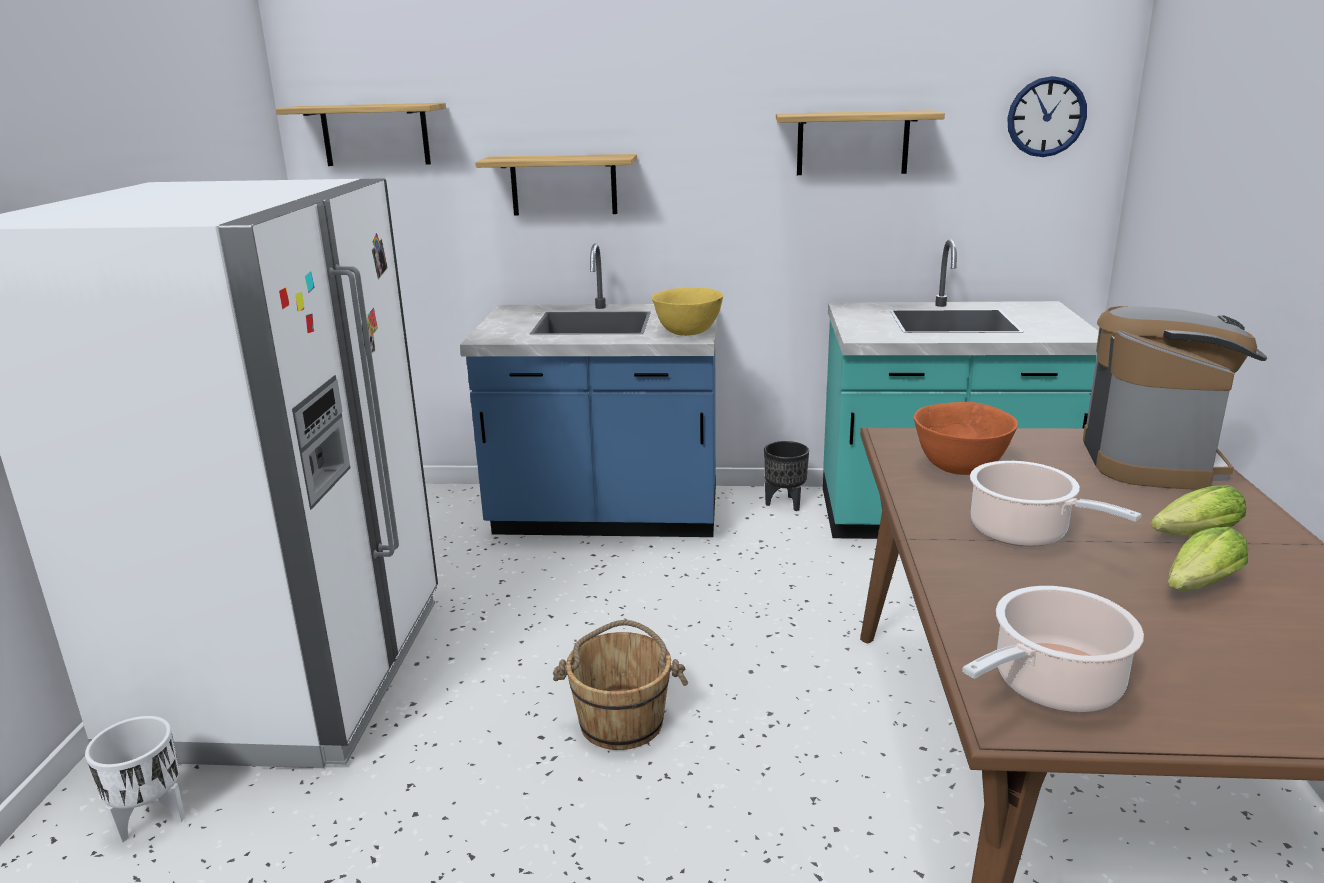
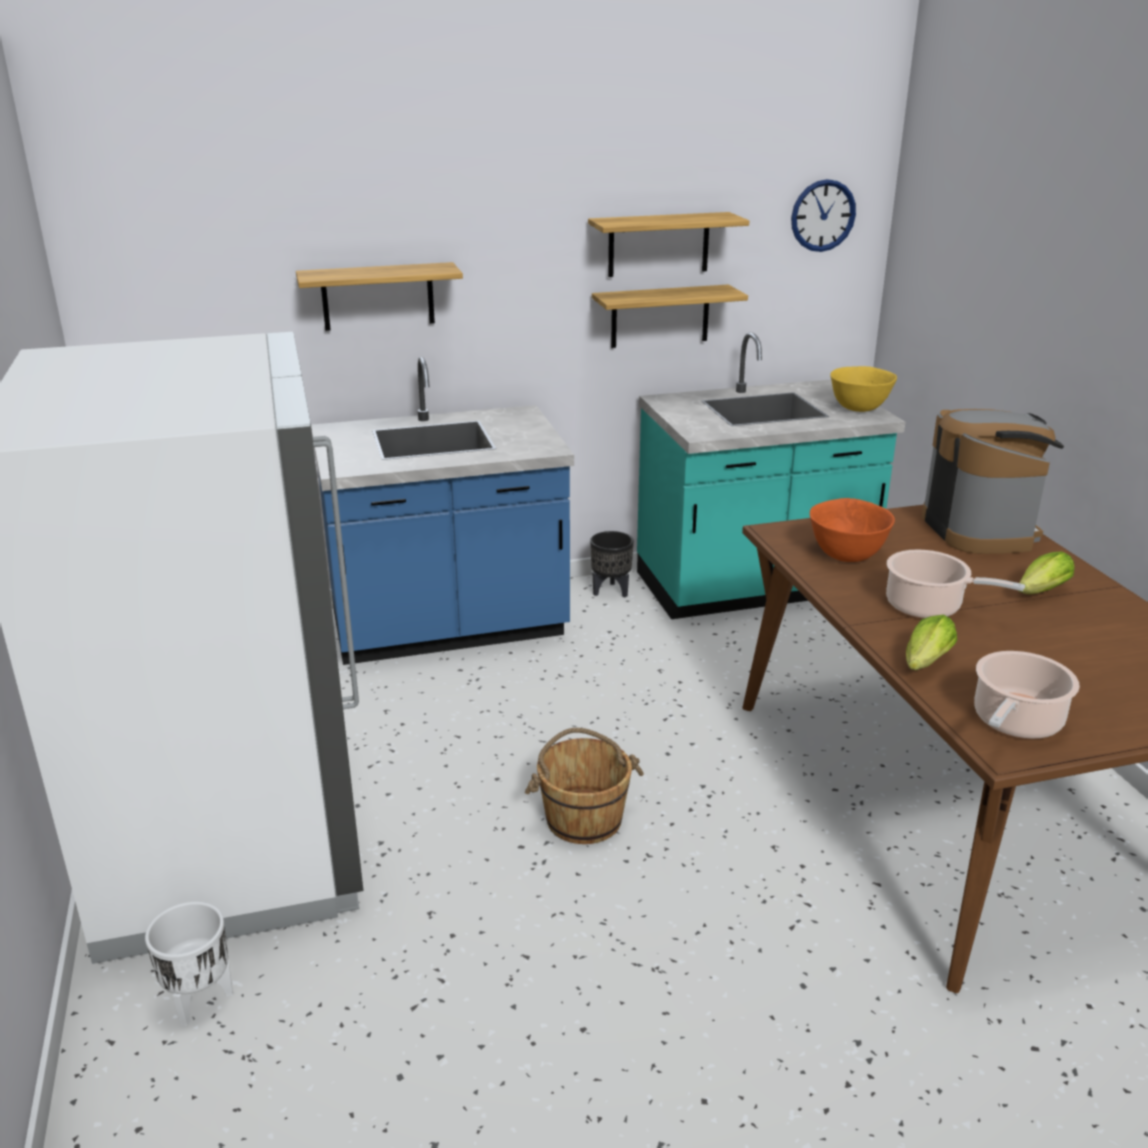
camera: 20 degrees left, 5 degrees up
shelf [276,103,446,166] -> shelf moved to [592,285,748,348]
yellow bowl [652,288,723,336] -> yellow bowl moved to [830,366,897,412]
lettuce [1168,527,1248,591] -> lettuce moved to [906,615,957,670]

